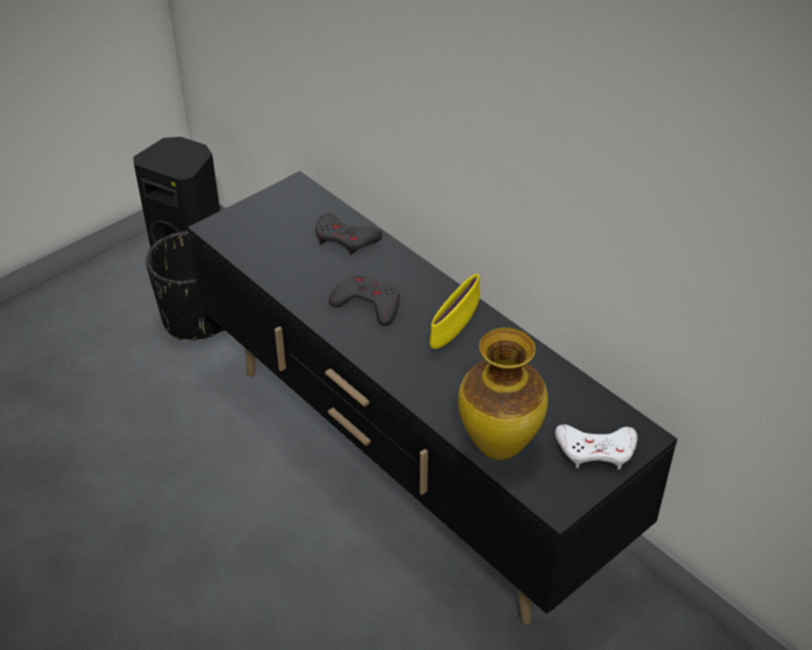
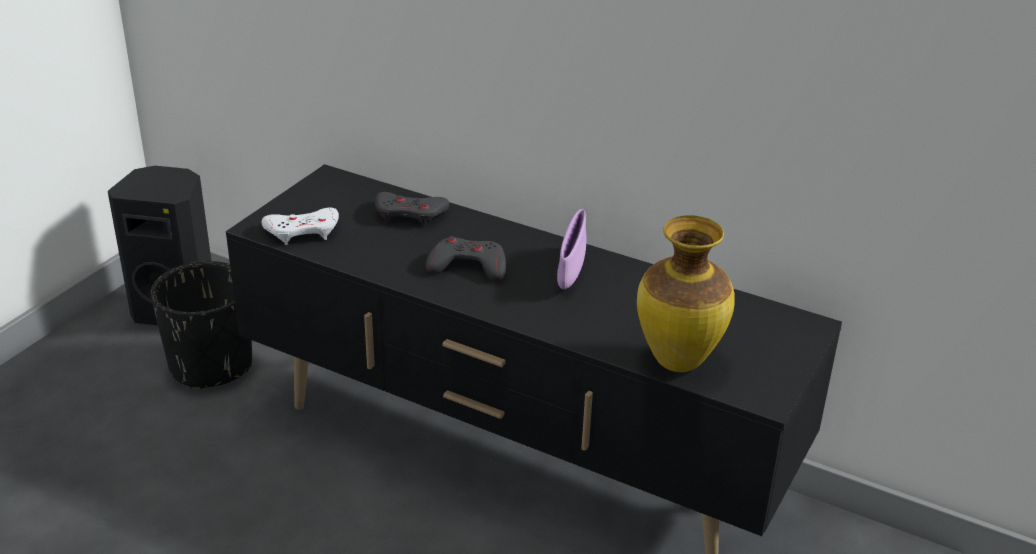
camera: 20 degrees left, 10 degrees down
yellow bowl [430,274,480,349] -> purple bowl [557,209,586,289]
white game controller [555,425,637,470] -> white game controller moved to [262,208,339,245]

